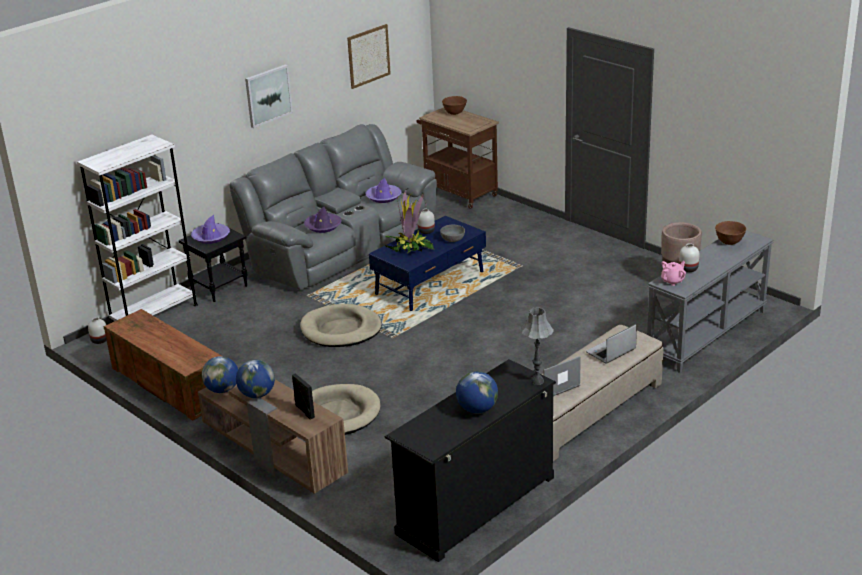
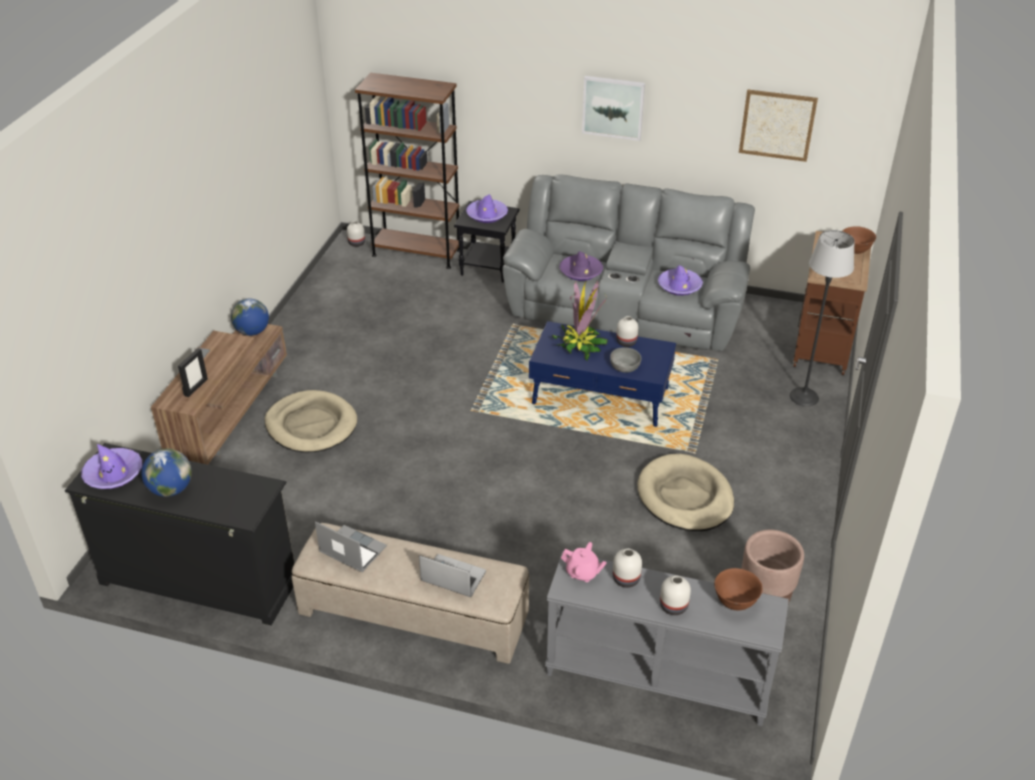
camera: 60 degrees right, 10 degrees up
white bookcase [77,134,198,323] -> brown bookcase [355,73,459,269]
brown bench [103,309,222,421] -> none
globe [236,360,275,398] -> none
beige dog bed [300,304,382,347] -> beige dog bed moved to [638,454,734,531]
grey table lamp [521,307,554,385] -> none
none -> purple hat [81,444,142,489]
none -> white vase [660,576,691,615]
none -> floor lamp [789,230,855,407]

